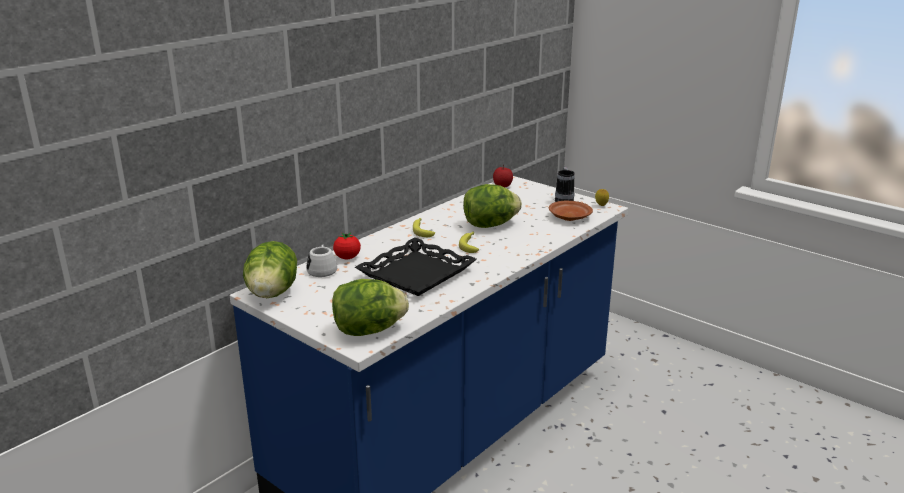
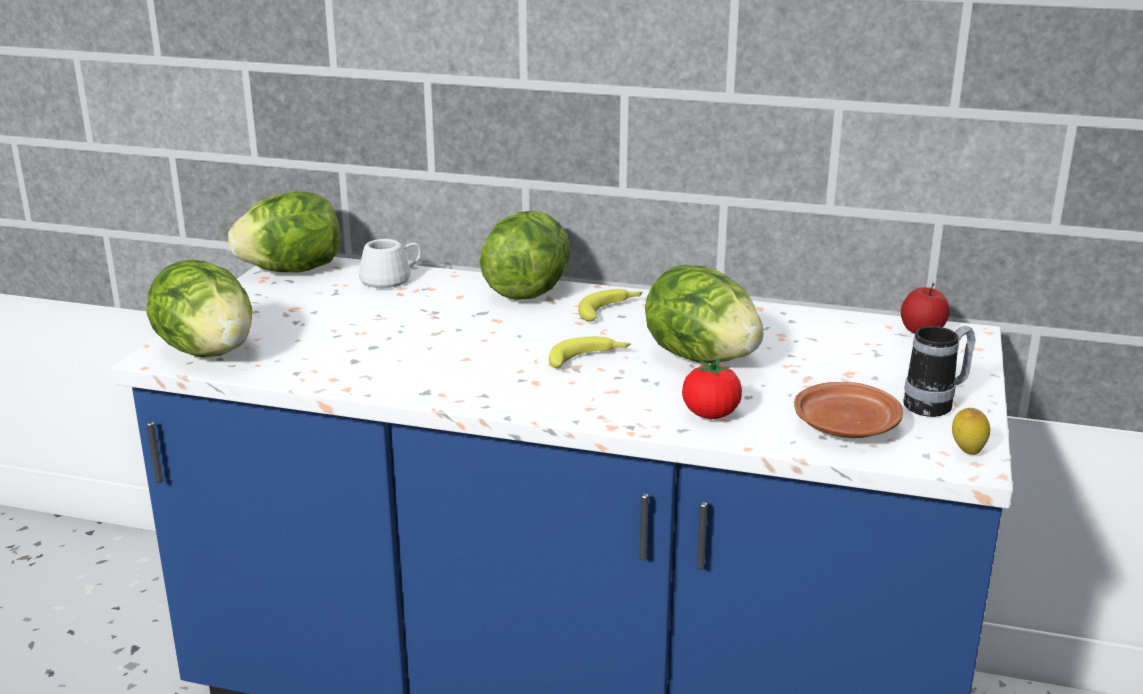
camera: 65 degrees right, 0 degrees up
tomato [333,232,361,259] -> tomato moved to [682,359,742,419]
black tray [355,238,477,296] -> none
none -> lettuce [479,211,571,300]

